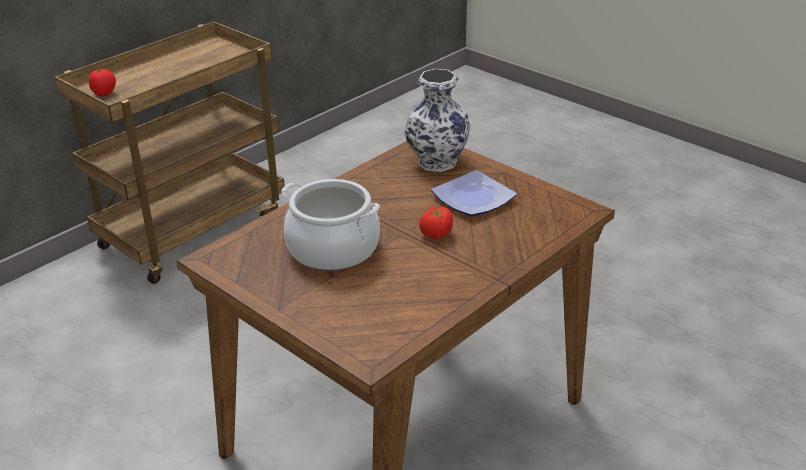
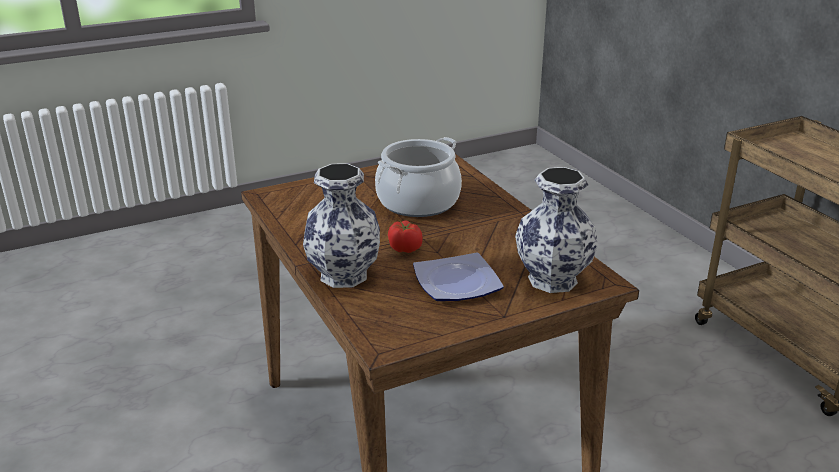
camera: 110 degrees right, 5 degrees down
tomato [89,69,116,96] -> none
none -> vase [303,163,380,288]

